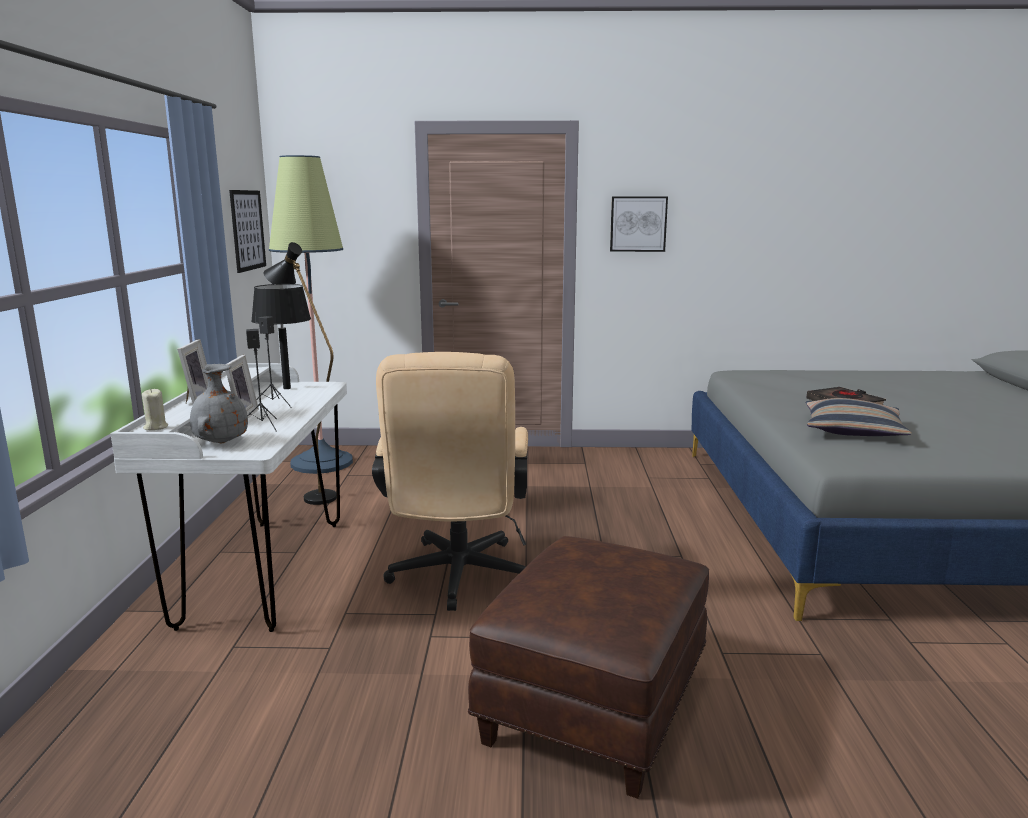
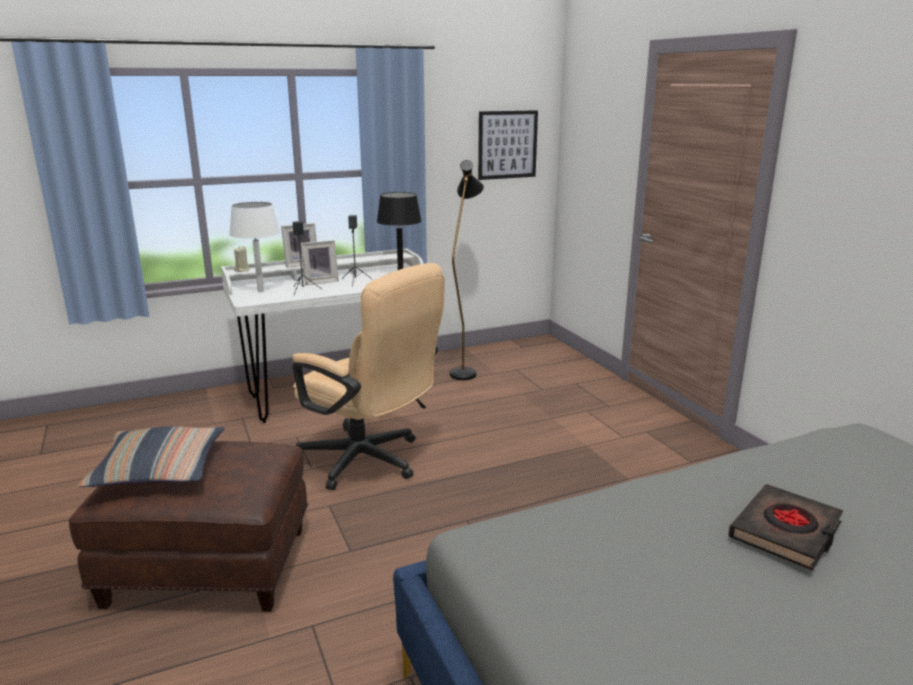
camera: 65 degrees right, 5 degrees up
grey vase [190,364,248,443] -> white table lamp [229,202,280,292]
floor lamp [269,155,353,474] -> none
beige office chair [372,352,528,611] -> beige office chair turned 120 degrees counterclockwise [292,263,445,490]
picture [610,197,668,252] -> none
pillow [806,398,912,436] -> pillow moved to [77,426,225,487]

